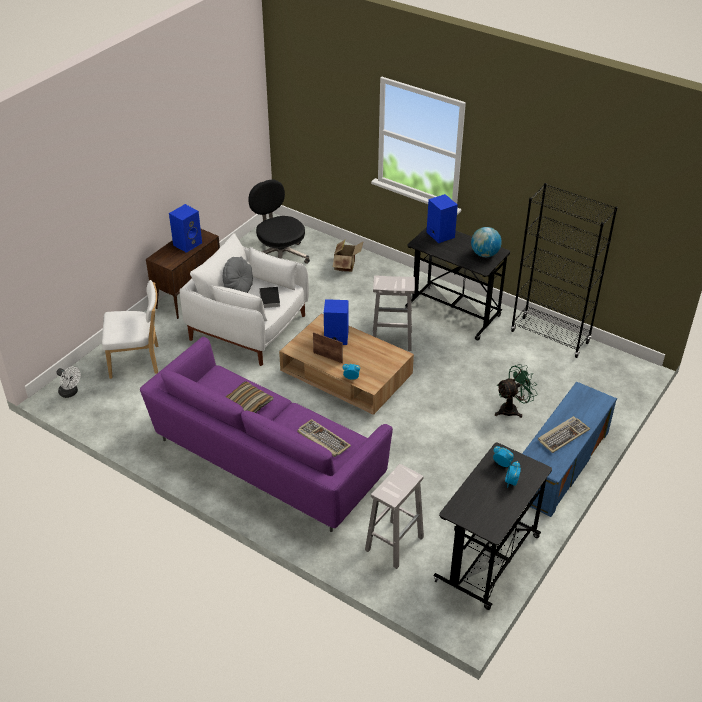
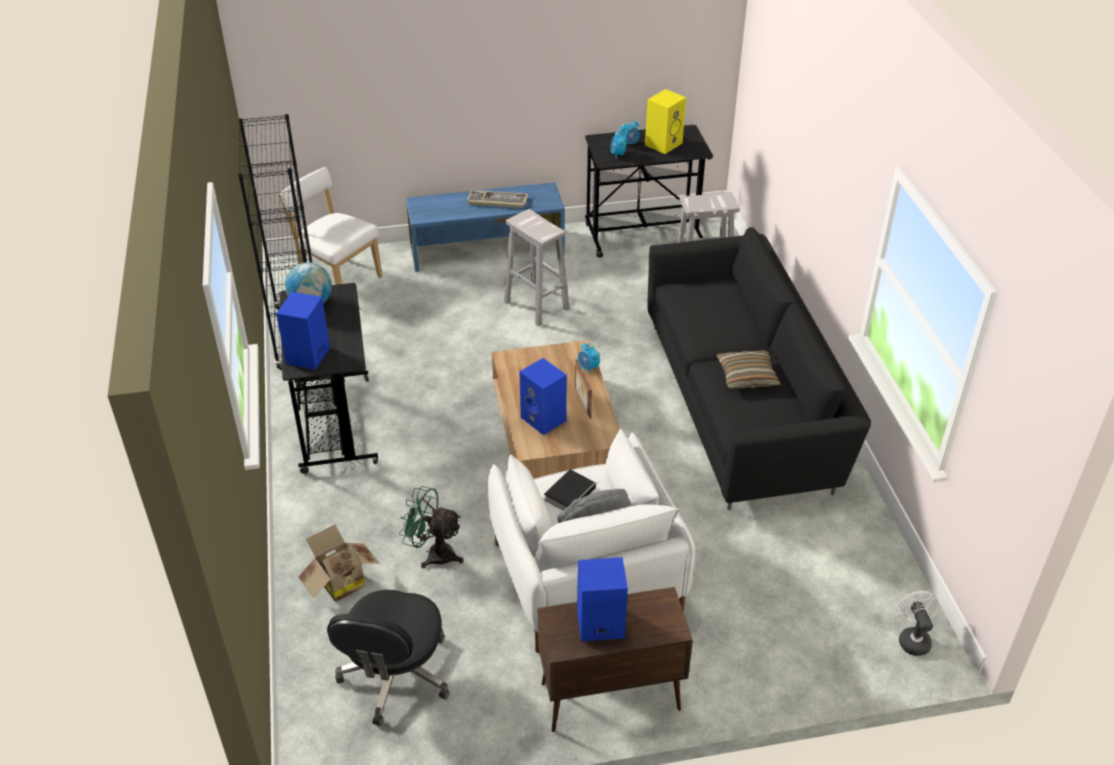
camera: 135 degrees left, 0 degrees up
white chair [102,280,159,379] -> white chair moved to [279,167,382,285]
purple sofa [140,337,393,532] -> black sofa [647,227,871,510]
keyboard [297,419,351,457] -> none
white stool [373,275,415,351] -> white stool moved to [504,209,570,326]
green fan [495,364,538,418] -> green fan moved to [399,486,463,568]
none -> yellow speaker [645,89,686,154]

